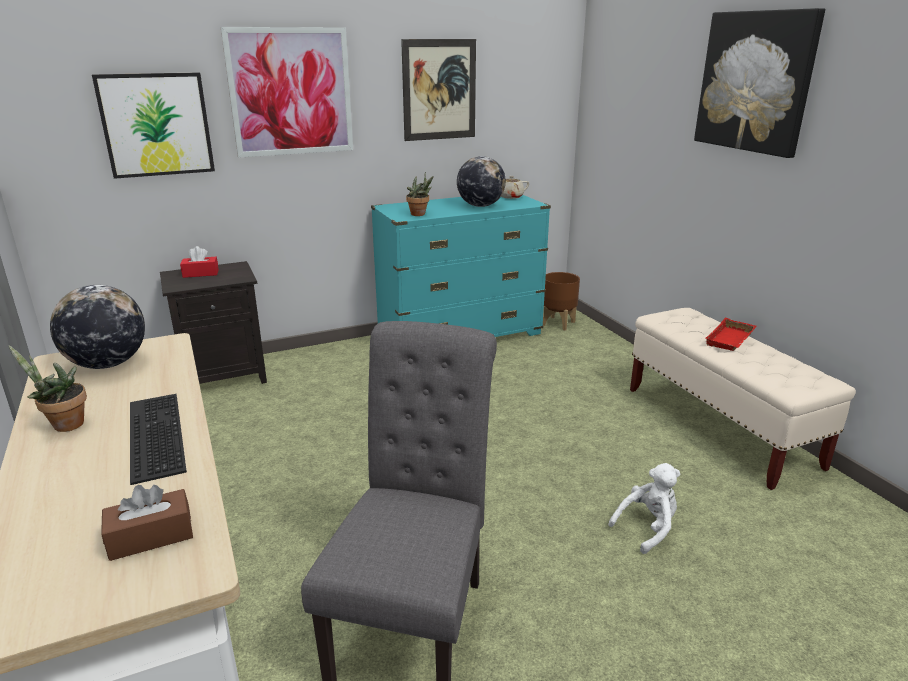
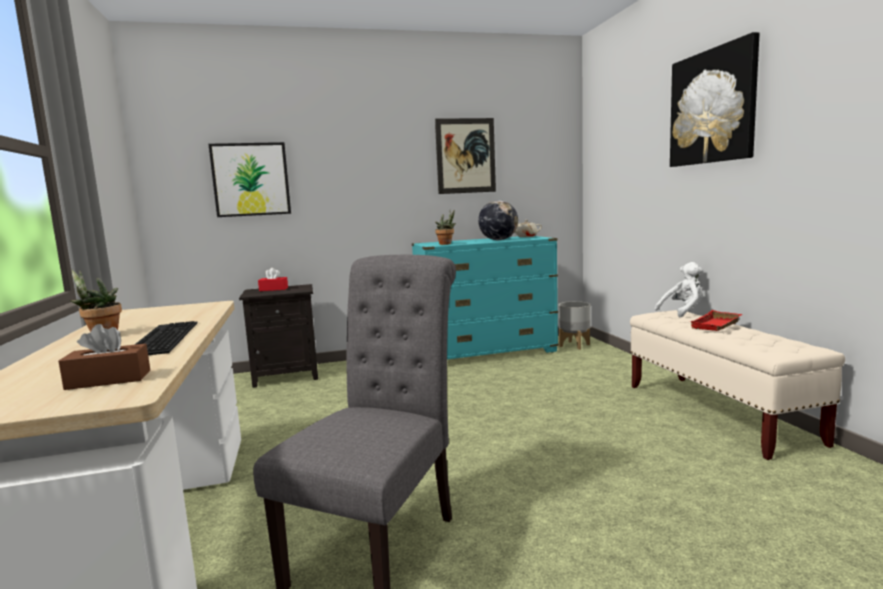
camera: 10 degrees right, 15 degrees down
globe [50,285,145,369] -> none
picture [221,27,353,158] -> none
brown planter [543,272,580,331] -> grey planter [558,301,590,350]
white plush toy [608,463,680,554] -> white plush toy moved to [655,262,703,317]

